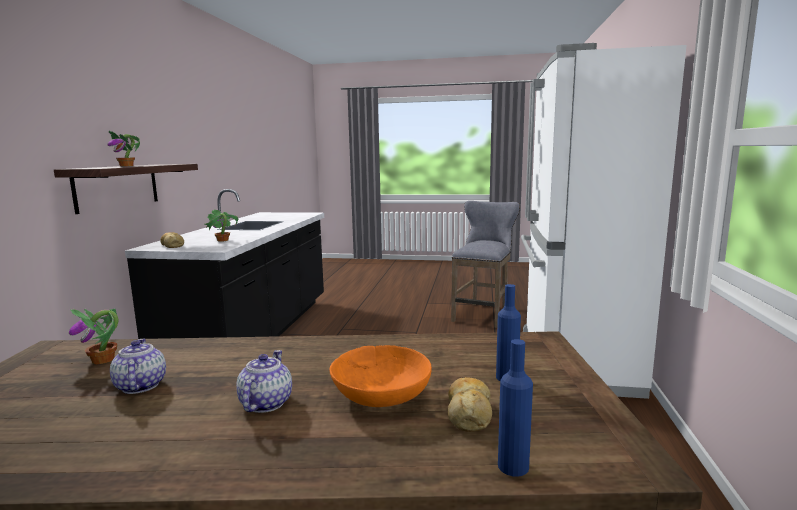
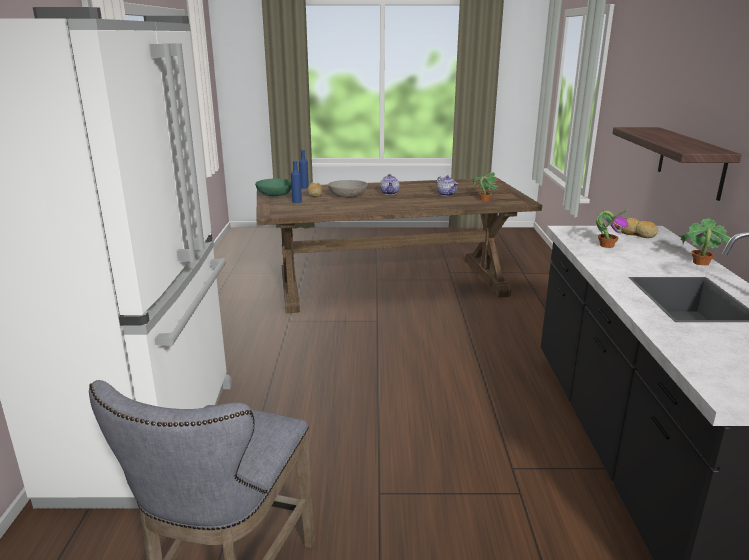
camera: 170 degrees right, 10 degrees up
potted plant [108,131,140,166] -> potted plant moved to [679,218,731,266]
orange bowl [330,345,432,407] -> grey bowl [328,180,367,198]
none -> green bowl [255,179,292,196]

